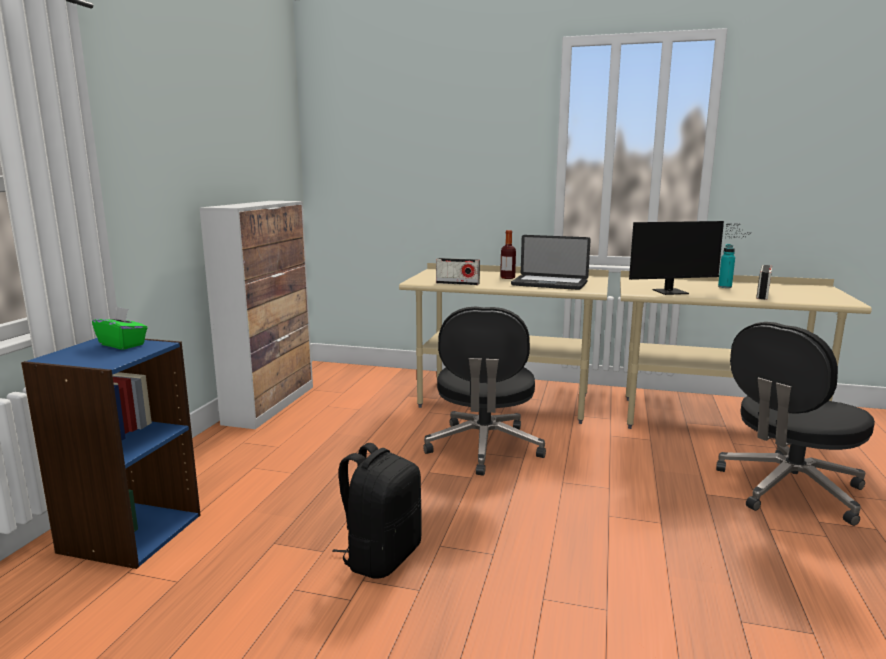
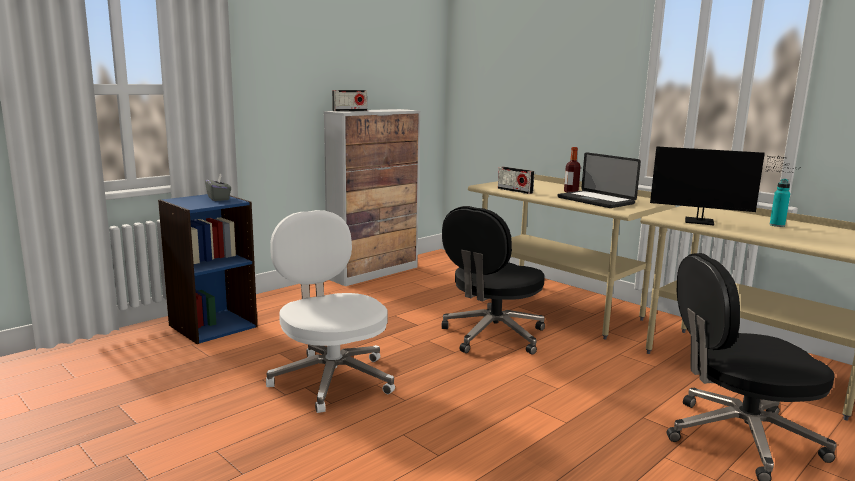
camera: 30 degrees right, 0 degrees up
green tissue box [92,307,148,350] -> grey tissue box [205,174,231,201]
black backpack [332,443,422,578] -> white office chair [266,210,395,413]
radio [756,265,772,300] -> radio moved to [332,90,367,111]

